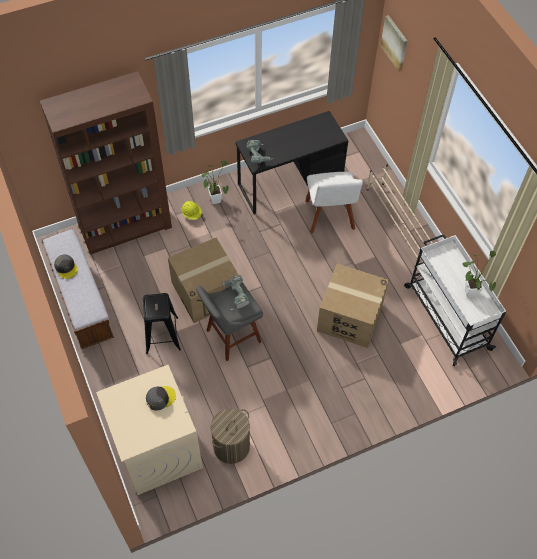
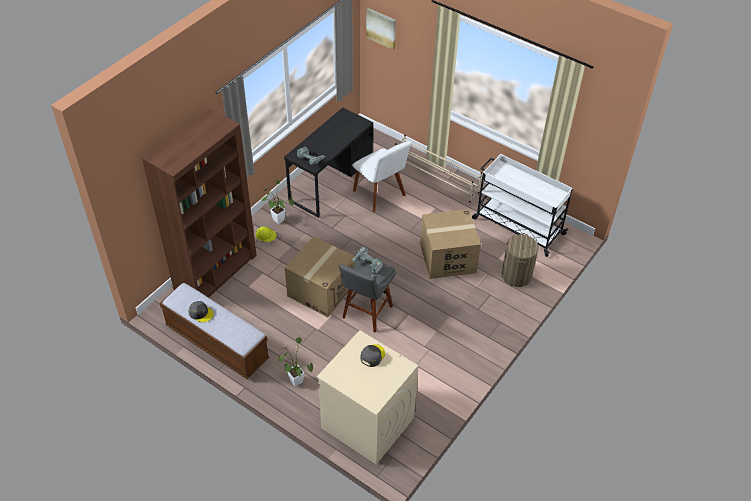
camera: 30 degrees left, 10 degrees down
black stool [143,293,181,354] -> none
laundry basket [210,408,250,464] -> laundry basket moved to [502,233,539,287]
potted plant [462,251,496,298] -> potted plant moved to [278,337,313,387]

